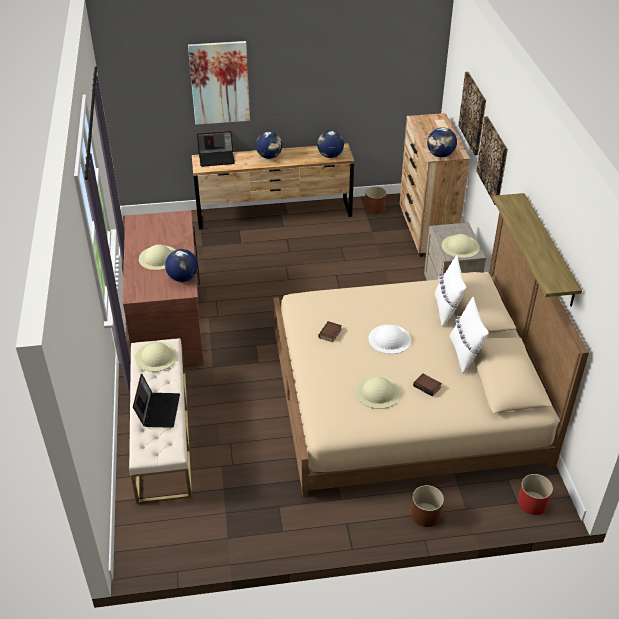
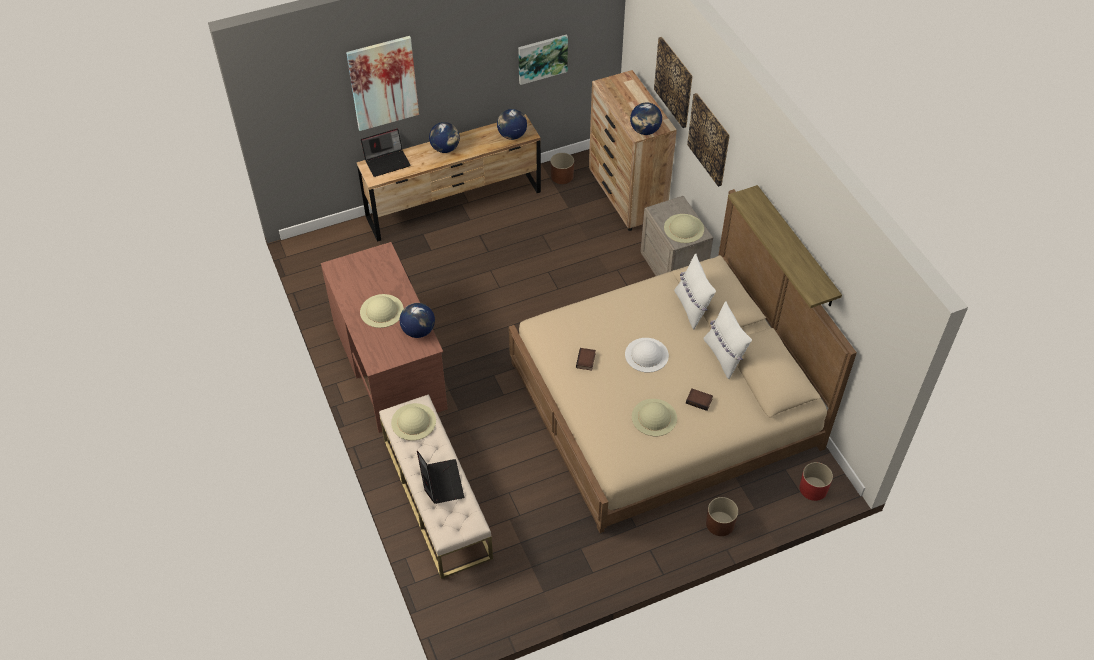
camera: 15 degrees left, 10 degrees up
none -> picture [518,34,568,85]

